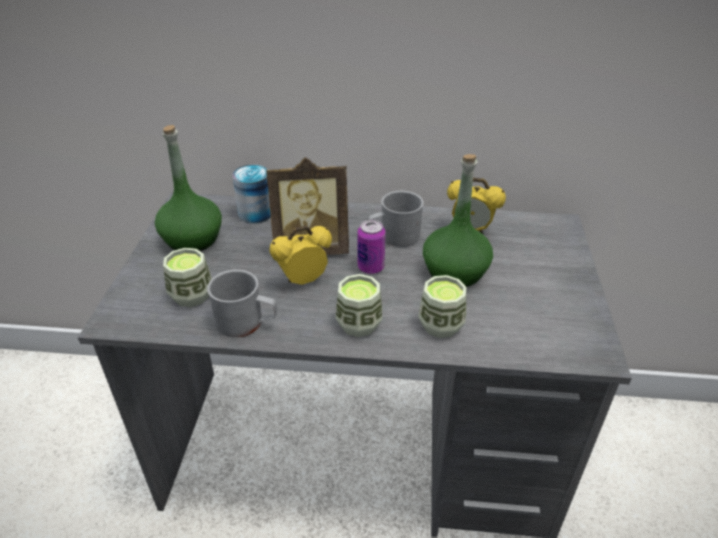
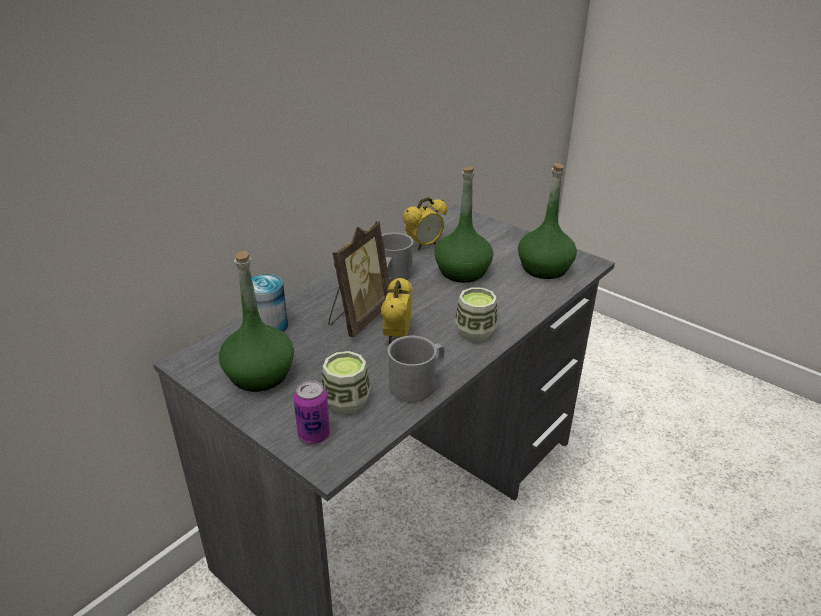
camera: 55 degrees left, 5 degrees down
can [358,220,386,274] -> can moved to [293,380,330,444]
cup [418,275,466,338] -> none
none -> green bottle [518,163,577,279]

